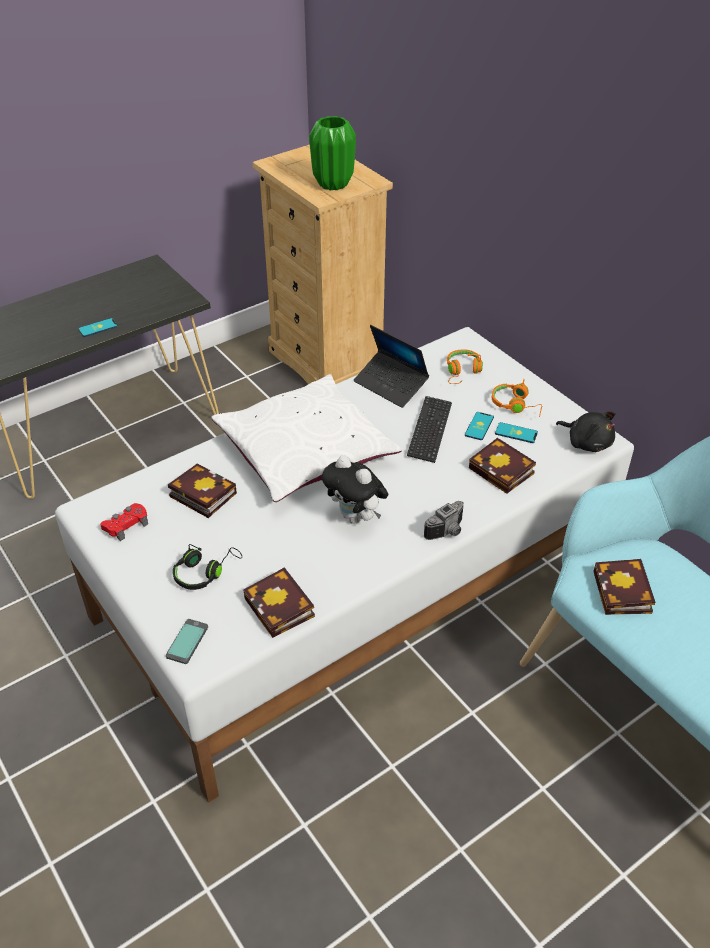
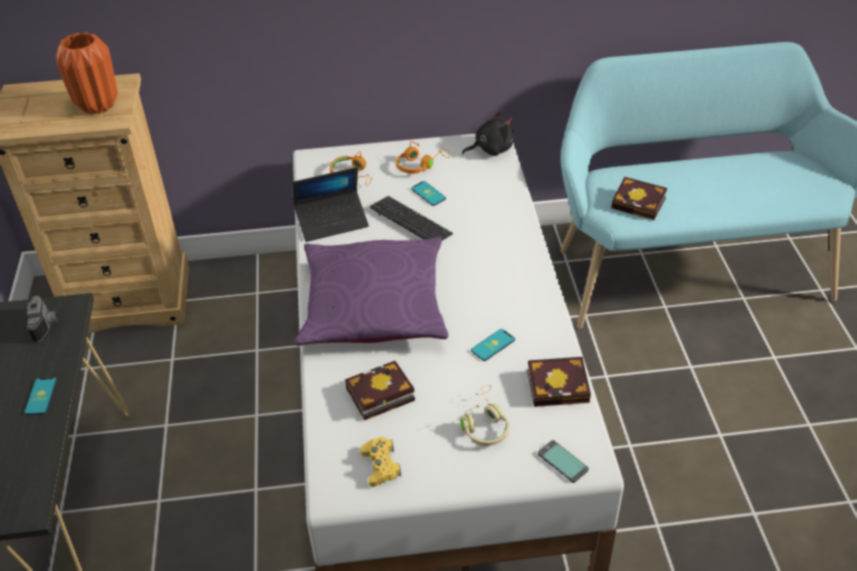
camera: 60 degrees left, 0 degrees up
red game controller [100,503,148,541] -> yellow game controller [360,437,401,487]
black headphones [173,544,242,590] -> beige headphones [461,384,509,446]
white pillow [212,374,402,502] -> purple pillow [295,237,449,346]
green vase [309,116,356,190] -> orange vase [56,32,118,114]
plush toy [322,455,389,524] -> none
camera [424,501,463,540] -> camera moved to [27,295,58,342]
book [469,438,536,494] -> none
phone [495,422,538,443] -> phone moved to [471,329,515,361]

